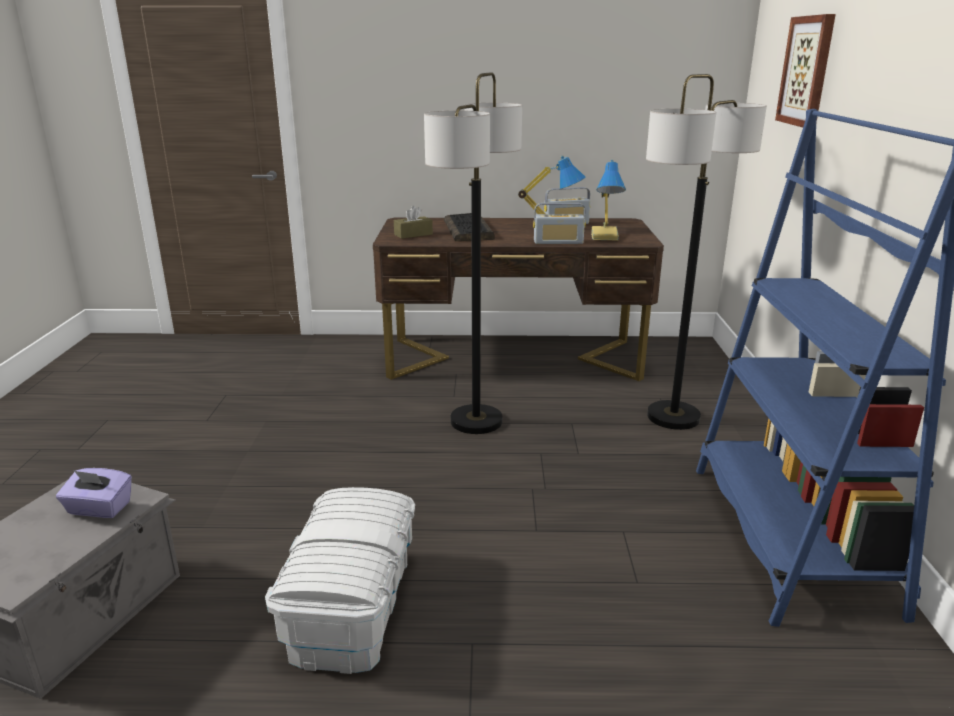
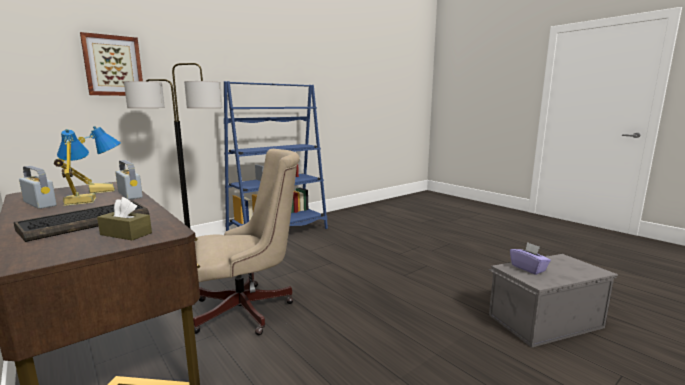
camera: 130 degrees left, 10 degrees down
white storage box [265,487,415,674] -> none
floor lamp [424,72,522,434] -> beige office chair [193,149,300,335]

